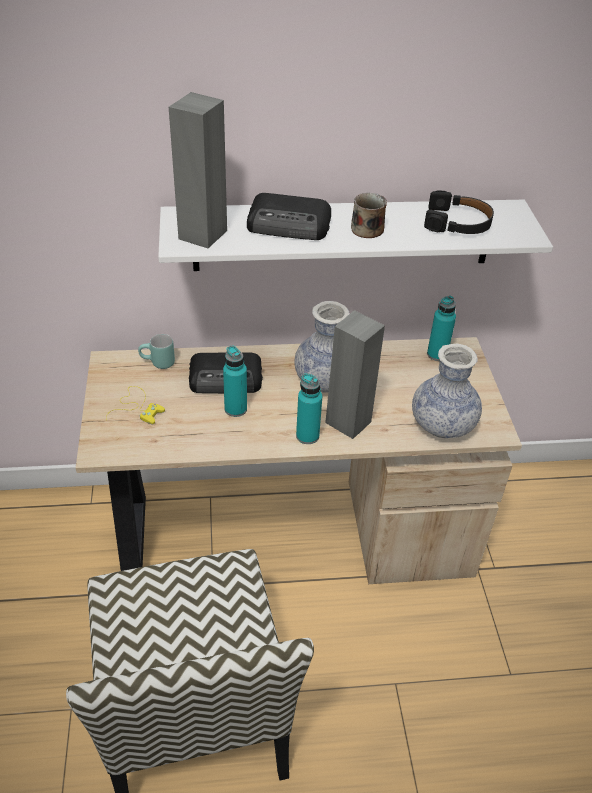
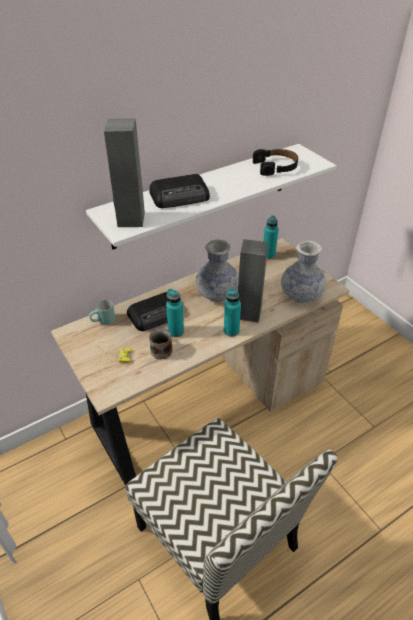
camera: 25 degrees left, 0 degrees up
mug [351,193,387,238] -> mug moved to [149,328,173,359]

